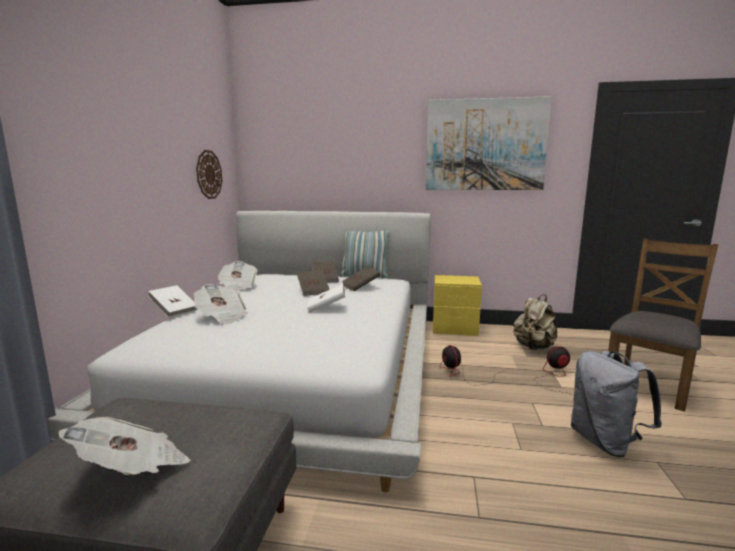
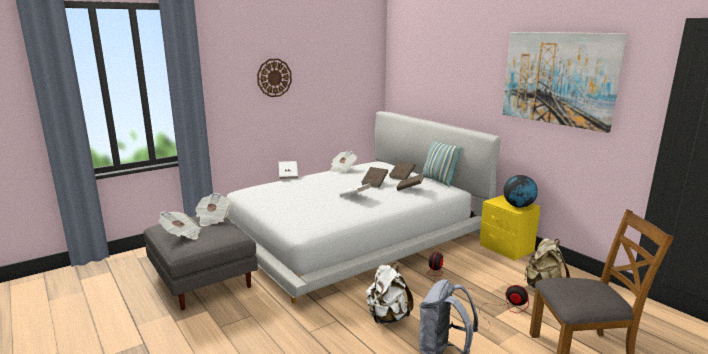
camera: 45 degrees right, 5 degrees up
newspaper [193,284,248,325] -> newspaper moved to [195,193,231,226]
wall clock [196,150,222,199] -> wall clock moved to [257,58,292,97]
none -> white backpack [366,263,414,324]
none -> globe [503,175,538,208]

